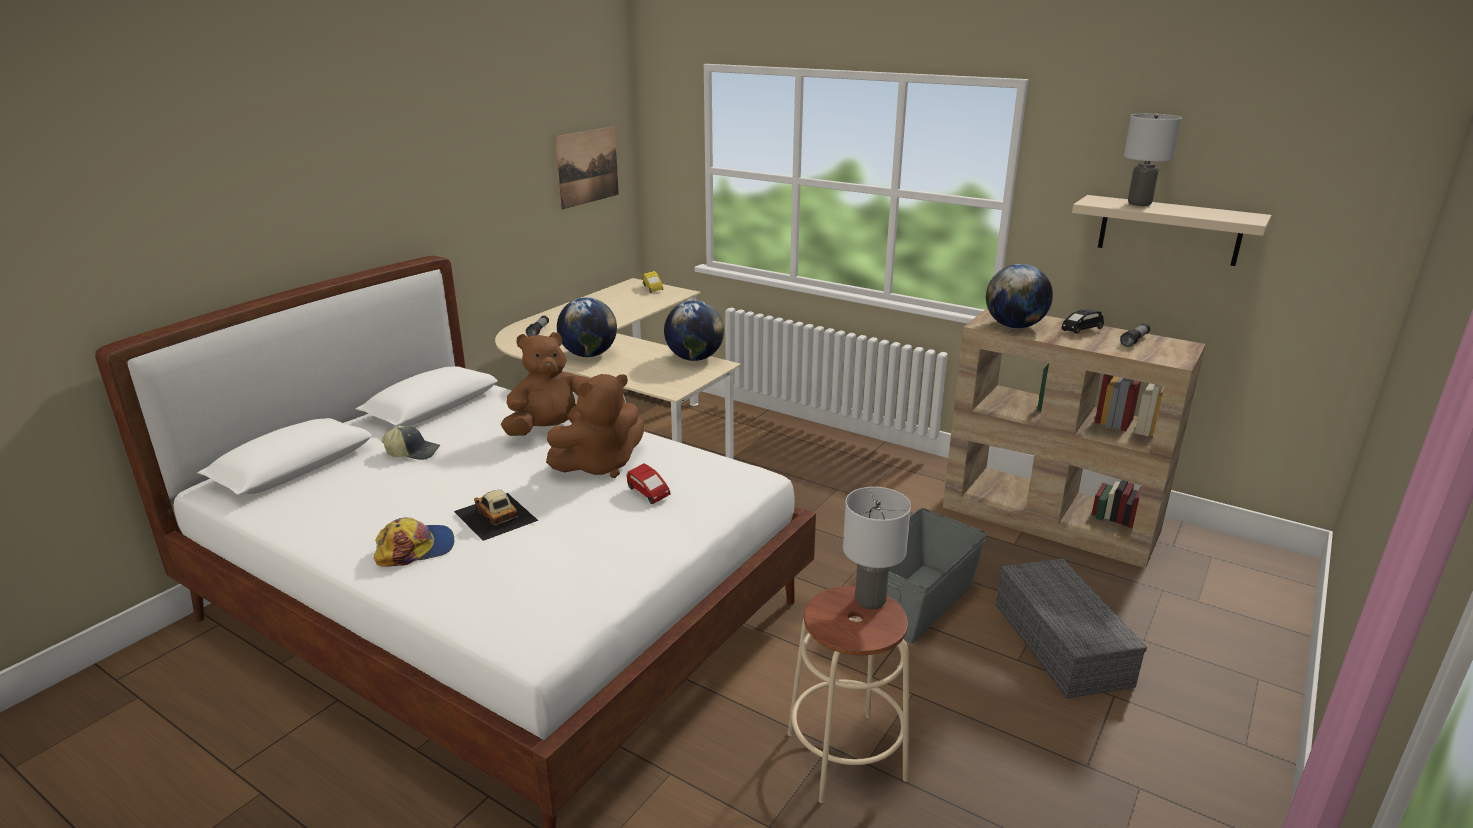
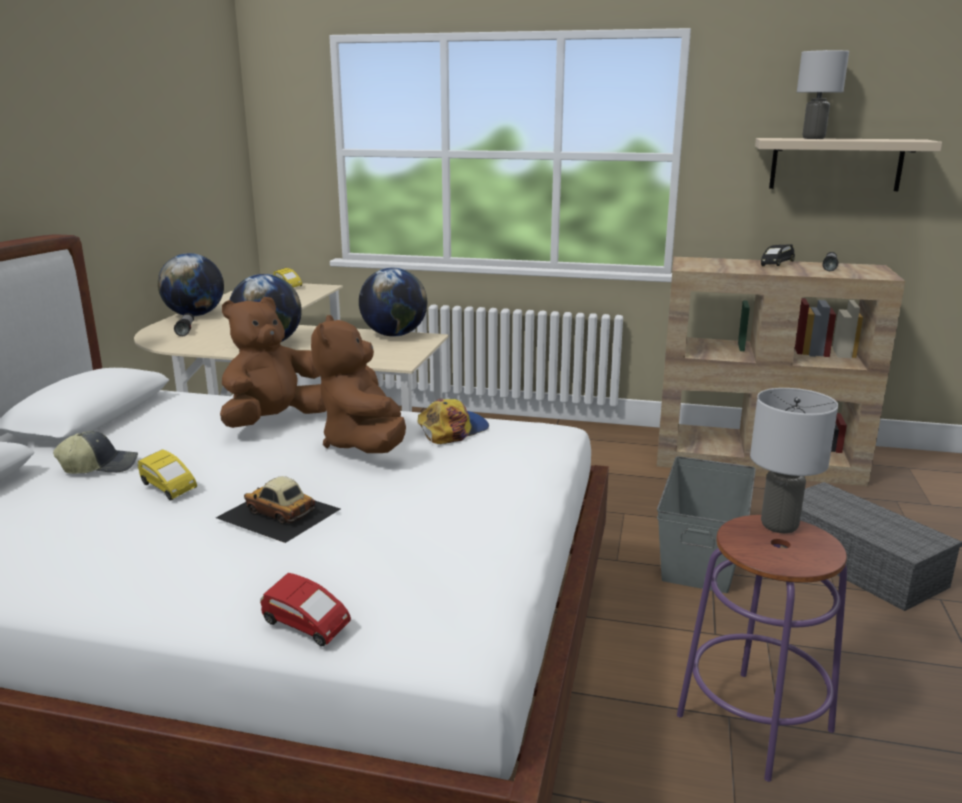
camera: 20 degrees left, 5 degrees down
cap [374,517,454,566] -> cap moved to [417,399,489,444]
brown plush toy [546,374,644,478] -> brown plush toy turned 135 degrees clockwise [311,315,406,453]
picture [555,126,619,210] -> none
red toy car [626,463,671,504] -> red toy car moved to [260,573,351,646]
beige stool [788,586,909,803] -> purple stool [677,515,847,782]
globe [986,264,1053,328] -> globe moved to [158,253,224,316]
none -> yellow toy car [137,449,197,501]

